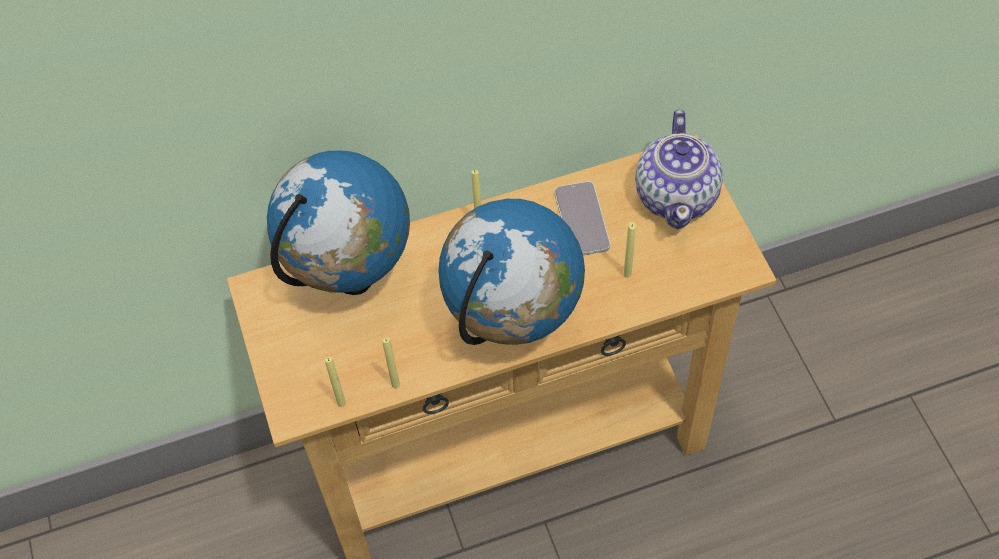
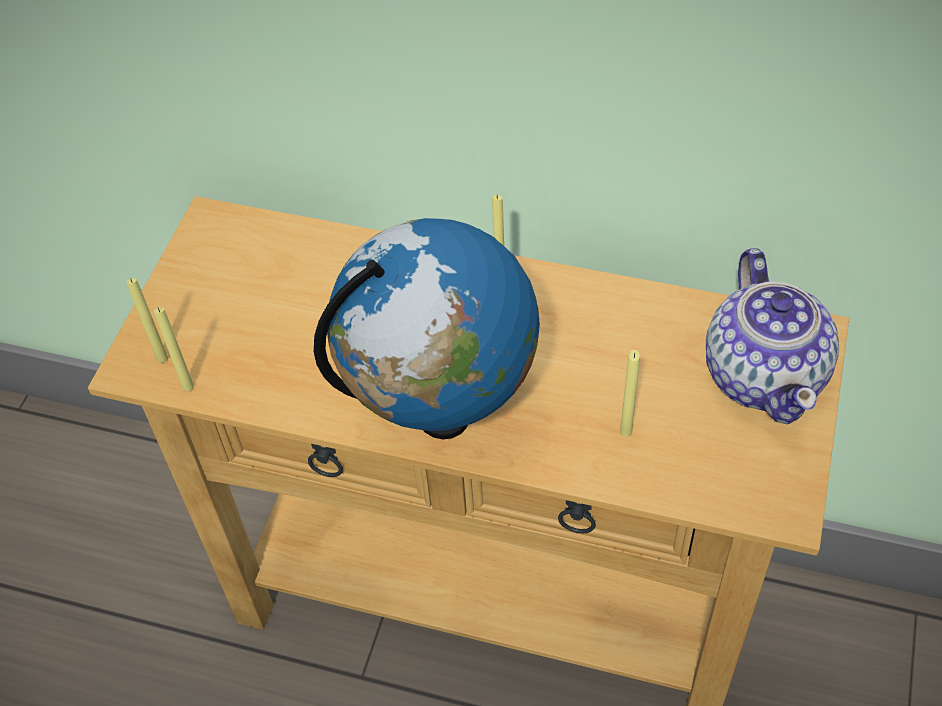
camera: 35 degrees right, 5 degrees down
globe [267,151,410,295] -> none
yellow candle [382,337,400,388] -> yellow candle moved to [127,278,168,363]
phone [555,181,610,255] -> none
teapot [635,110,723,229] -> teapot turned 45 degrees counterclockwise [706,248,839,424]

